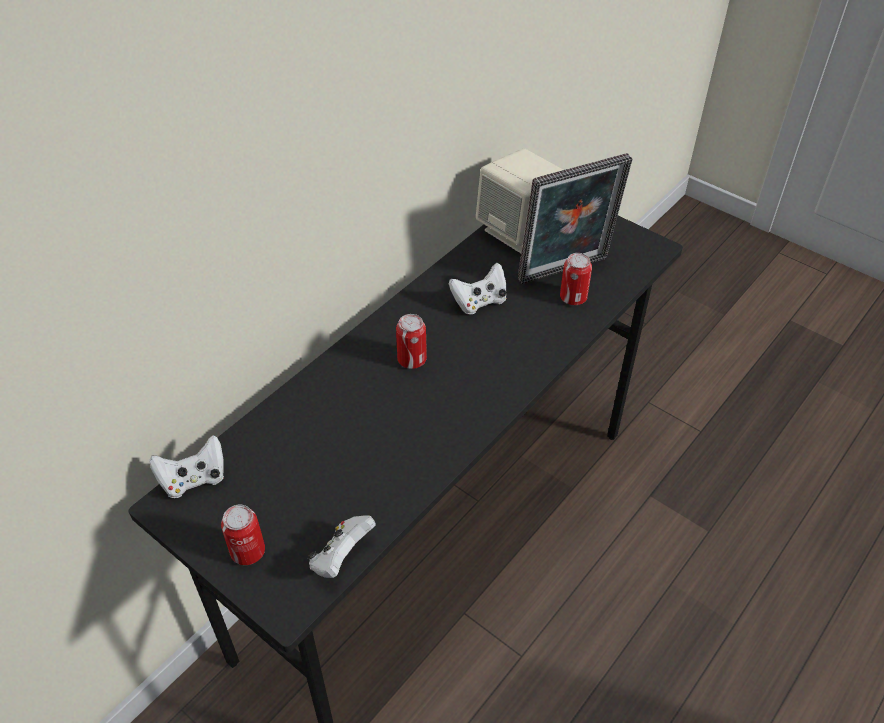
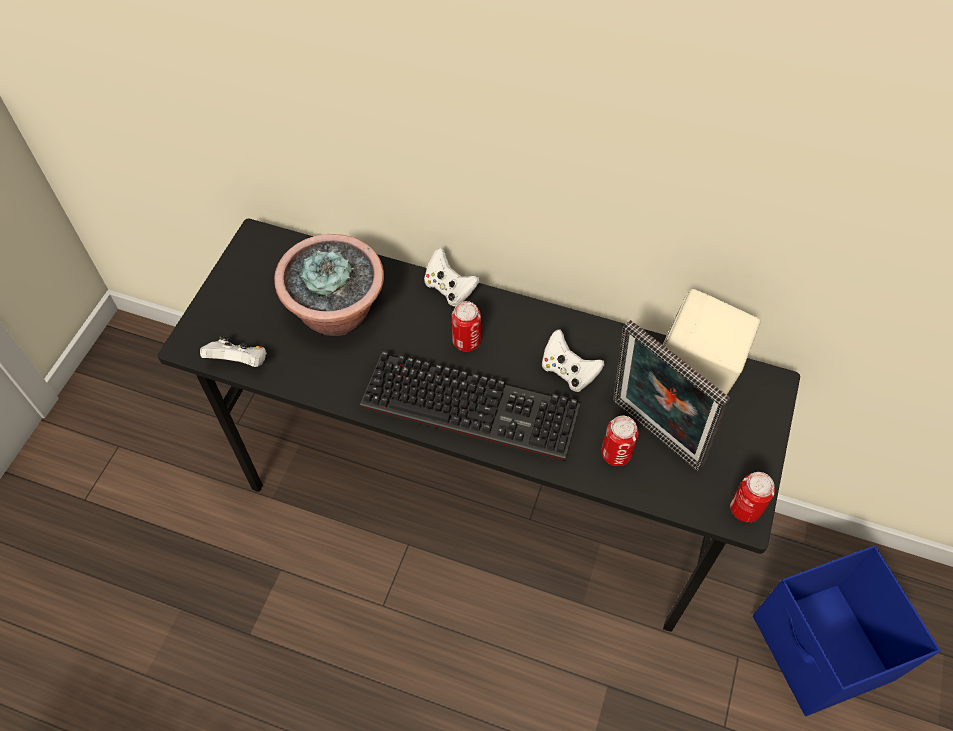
camera: 70 degrees right, 10 degrees up
white game controller [149,435,224,498] -> white game controller moved to [424,248,480,306]
can [221,505,265,565] -> can moved to [730,472,775,522]
none -> potted plant [274,234,384,336]
none -> keyboard [360,351,580,462]
none -> blue storage box [753,545,941,716]

